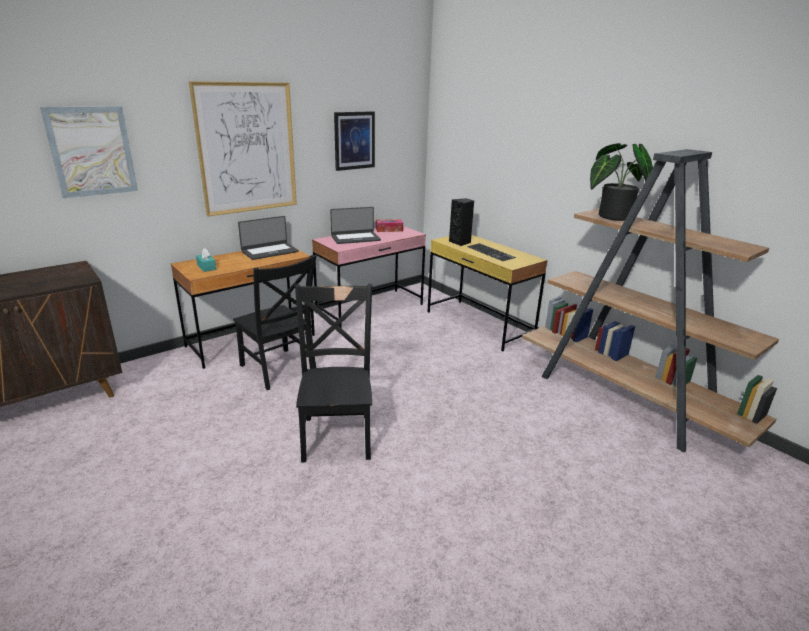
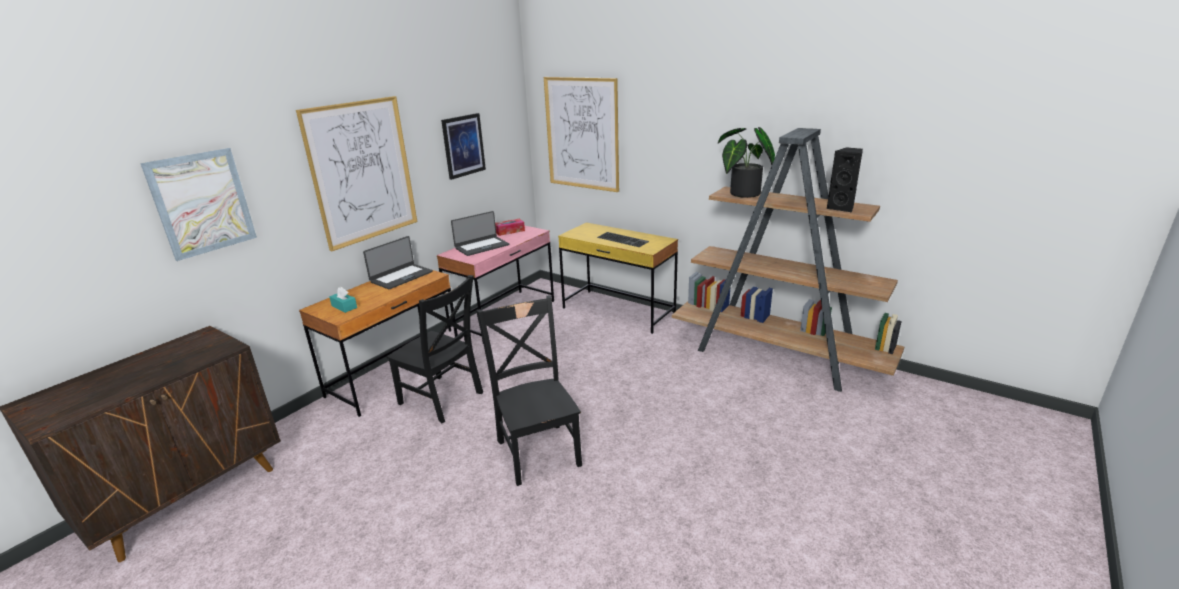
camera: 15 degrees left, 0 degrees up
black speaker [449,198,474,246] -> black speaker moved to [827,147,863,212]
none -> picture [544,77,619,192]

